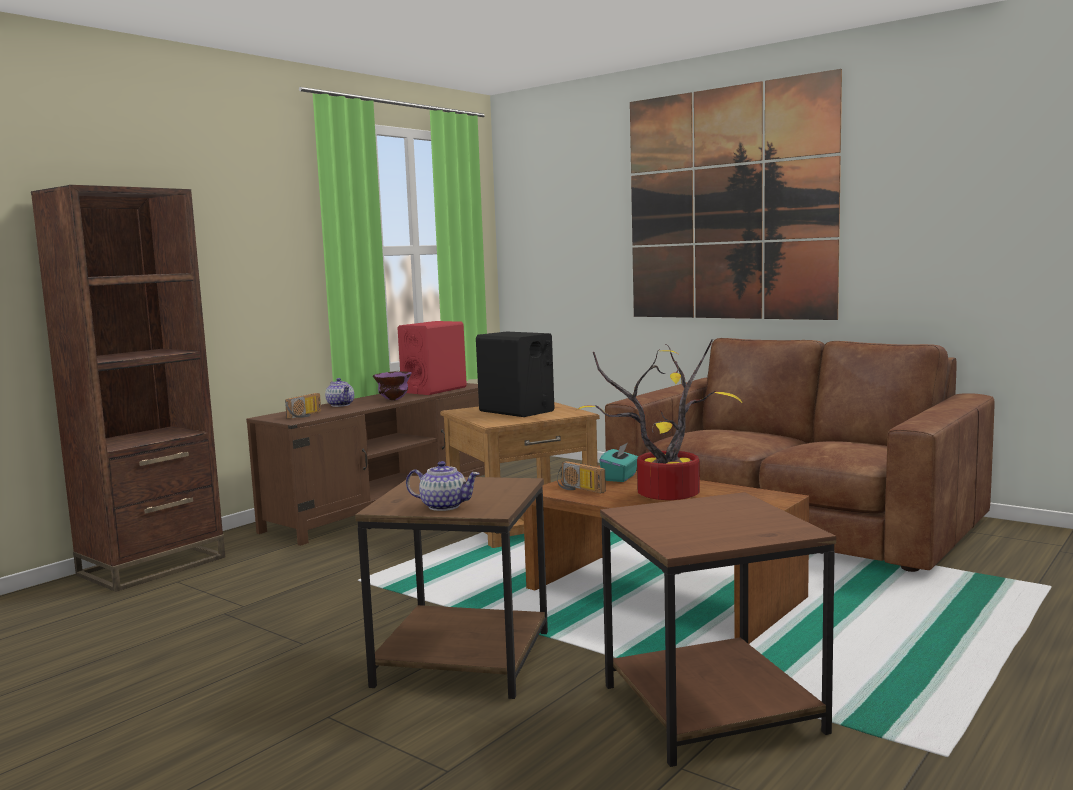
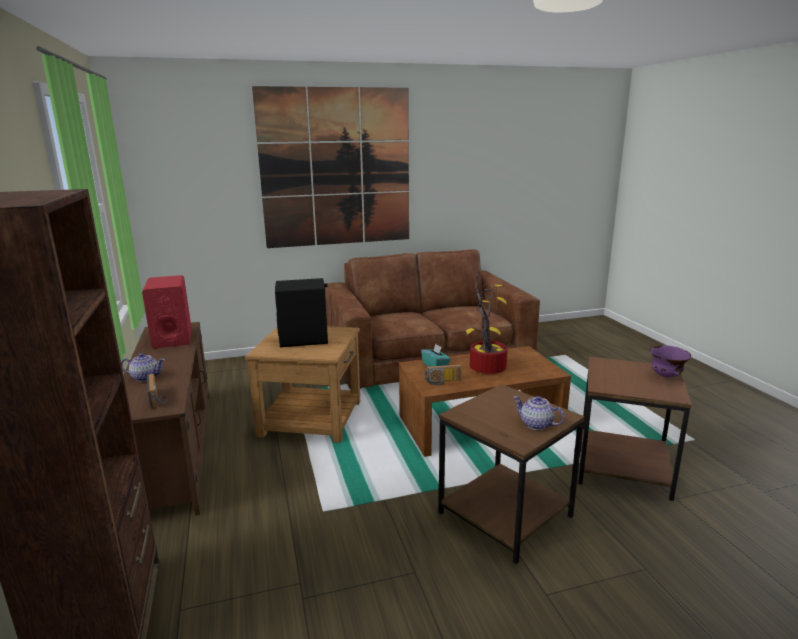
camera: 55 degrees left, 10 degrees up
purple bowl [373,371,412,400] -> purple bowl moved to [649,345,691,377]
teapot [406,461,480,511] -> teapot turned 105 degrees counterclockwise [513,396,564,430]

